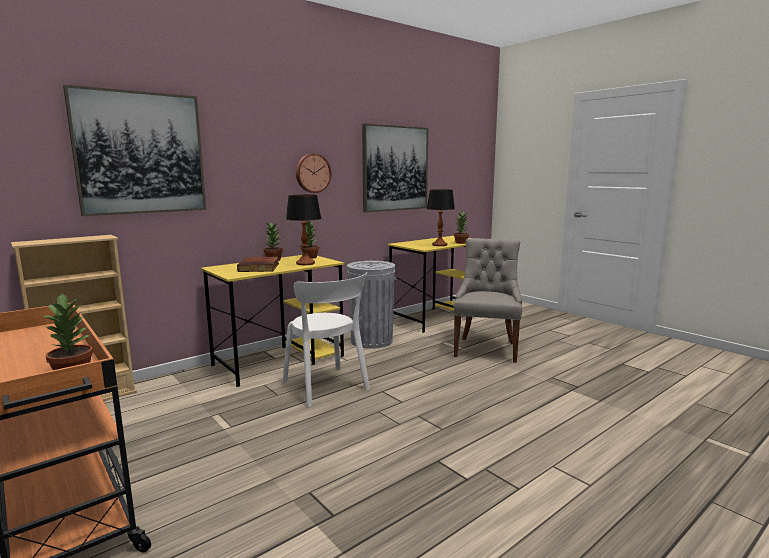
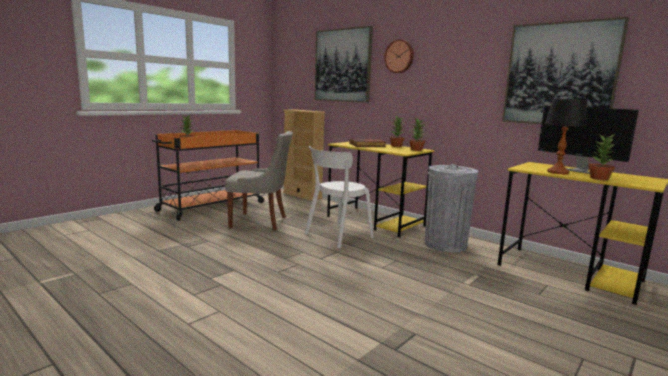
camera: 80 degrees right, 0 degrees up
table lamp [286,195,322,265] -> none
wall clock [296,153,331,193] -> wall clock moved to [384,39,414,73]
grey chair [453,238,522,363] -> grey chair moved to [225,131,293,231]
none -> monitor [538,106,639,174]

